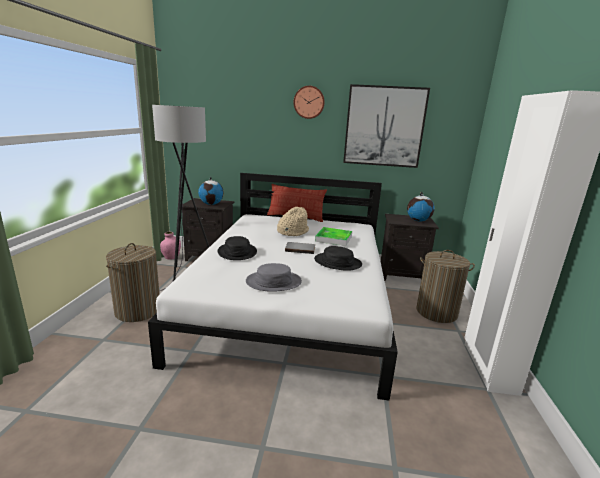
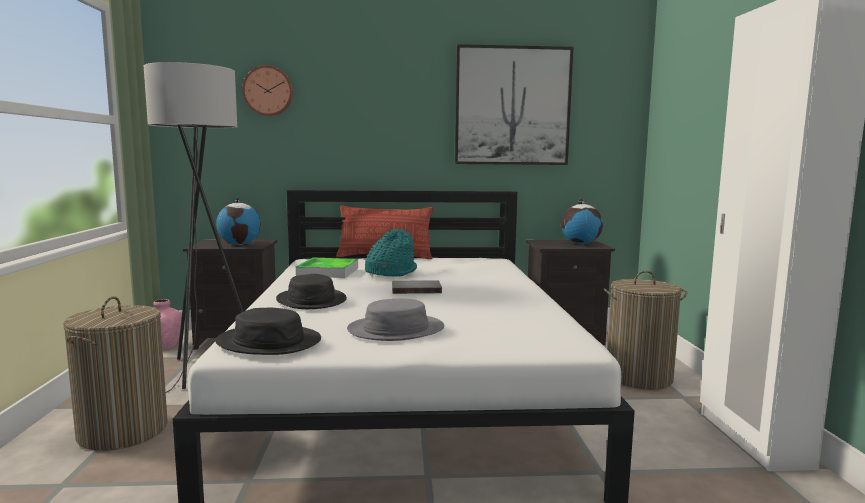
camera: 10 degrees left, 10 degrees down
beige hat [277,207,309,236] -> turquoise hat [365,229,417,277]
wall clock [294,86,325,119] -> wall clock moved to [242,65,293,116]
black hat [314,246,362,271] -> black hat moved to [215,308,321,355]
tray [315,227,352,246] -> tray moved to [296,257,358,278]

